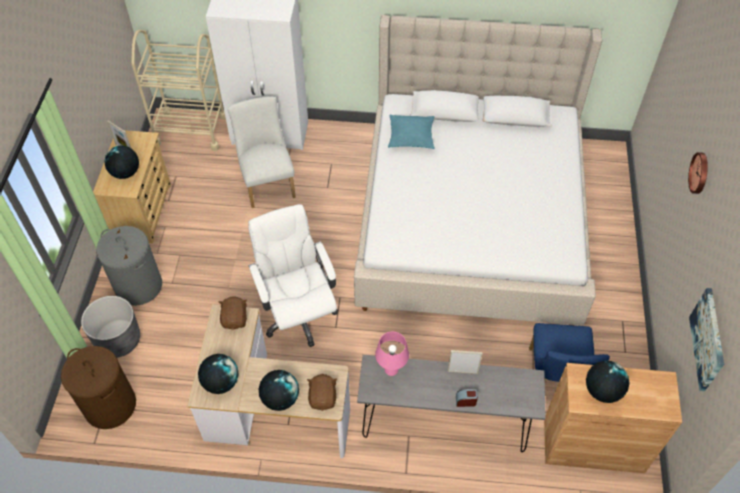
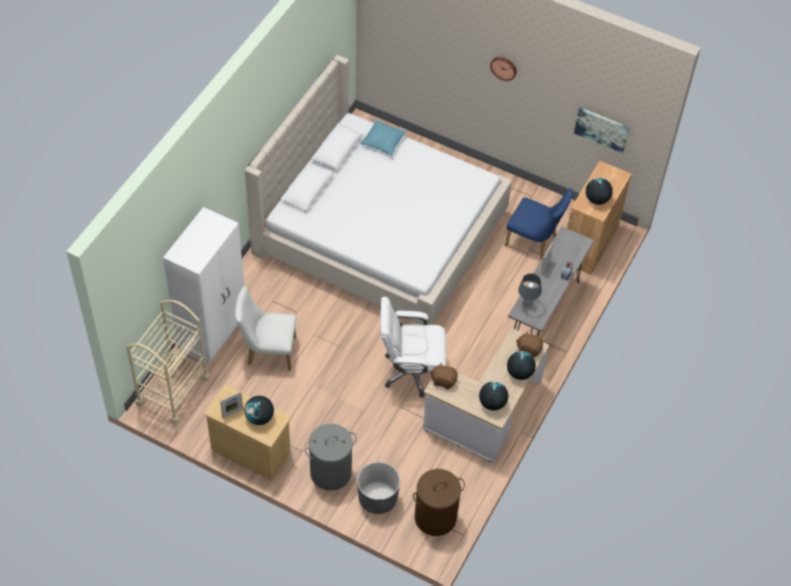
camera: 70 degrees left, 0 degrees up
pink table lamp [375,332,409,376] -> grey table lamp [518,273,542,307]
turquoise pillow [388,115,434,149] -> turquoise pillow moved to [360,119,407,156]

